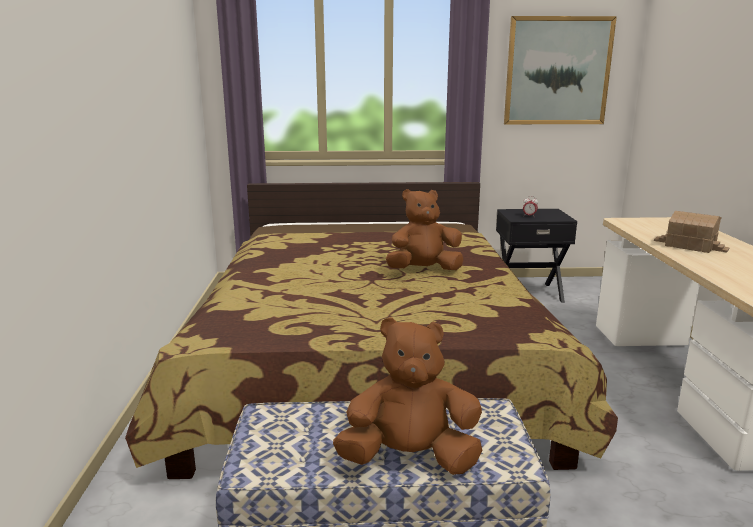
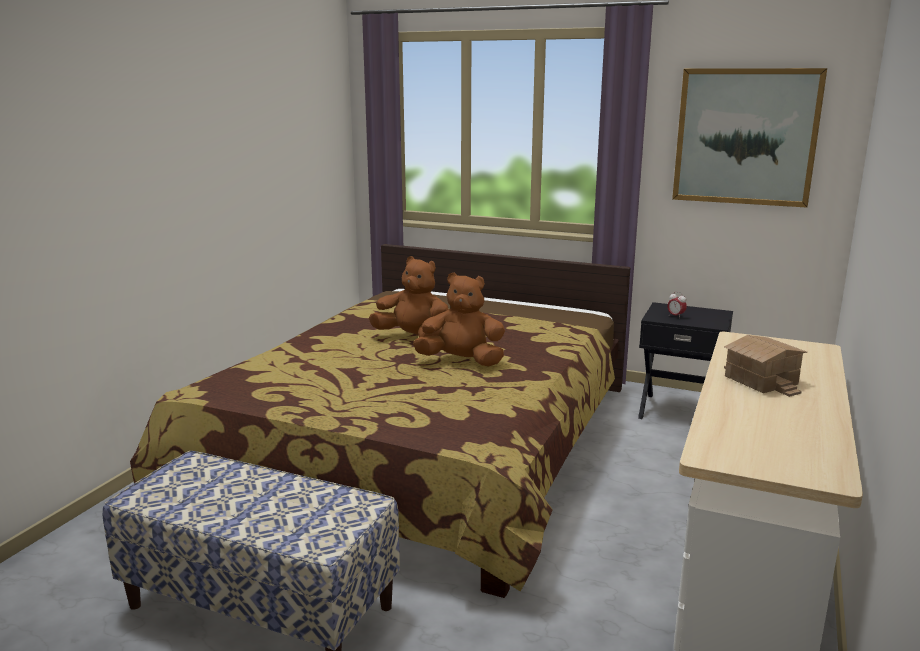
camera: 25 degrees right, 0 degrees up
brown plush toy [333,317,482,475] -> brown plush toy moved to [369,256,449,337]

